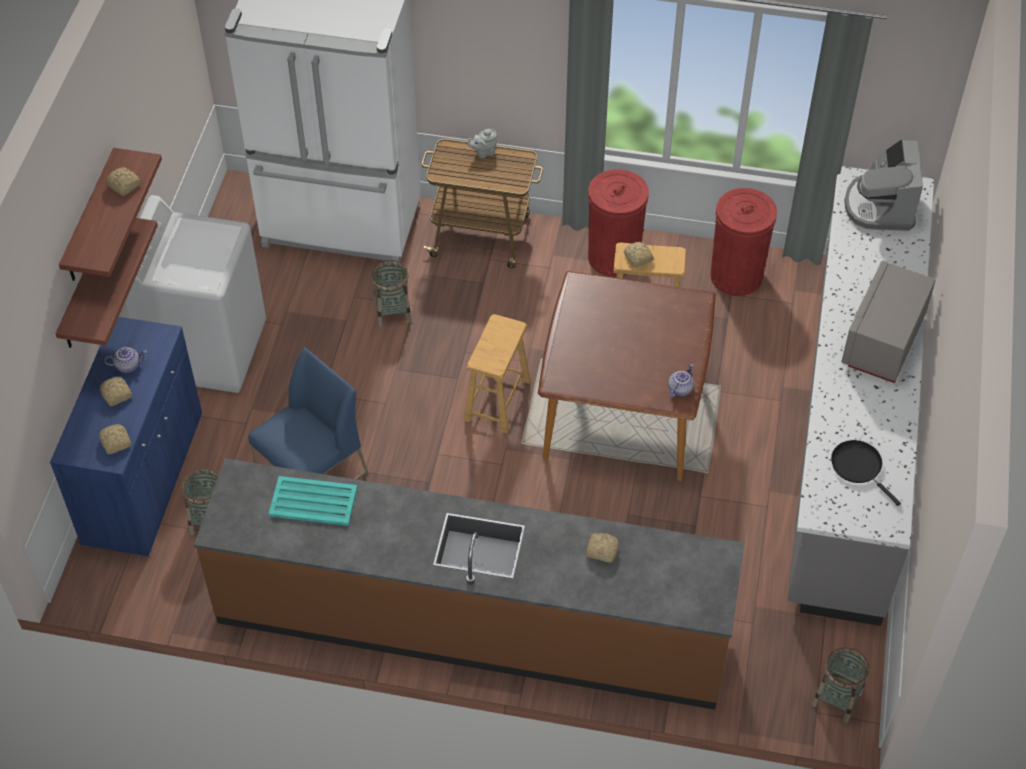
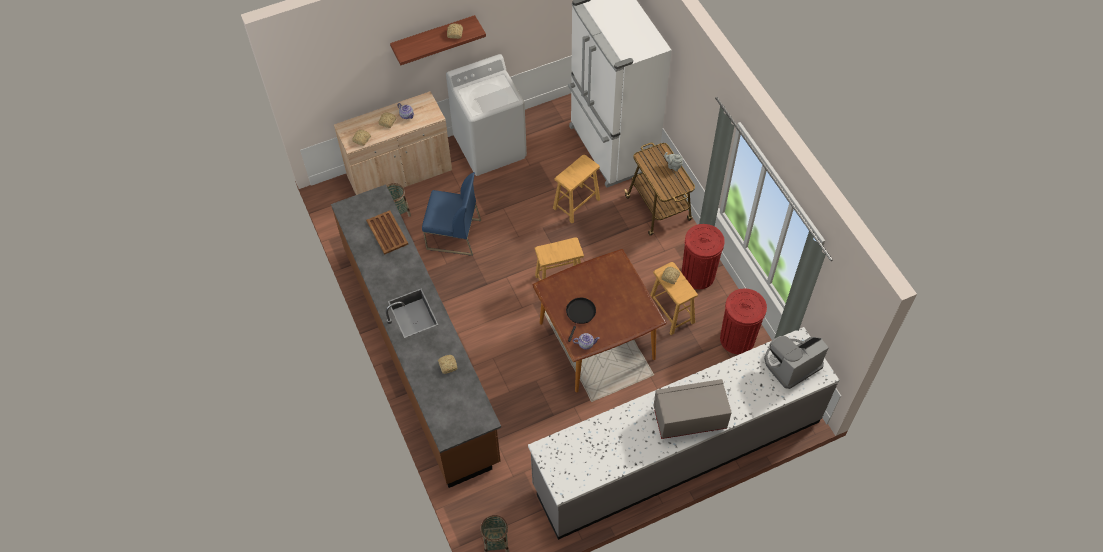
camera: 55 degrees right, 5 degrees up
blue cabinet [50,317,202,557] -> beige cabinet [334,91,452,195]
shelf [55,218,158,348] -> none
turquoise tray [269,476,357,526] -> brown tray [366,210,408,255]
basket [371,260,412,327] -> brown stool [553,155,600,224]
black frying pan [831,440,901,506] -> black frying pan moved to [566,298,596,342]

